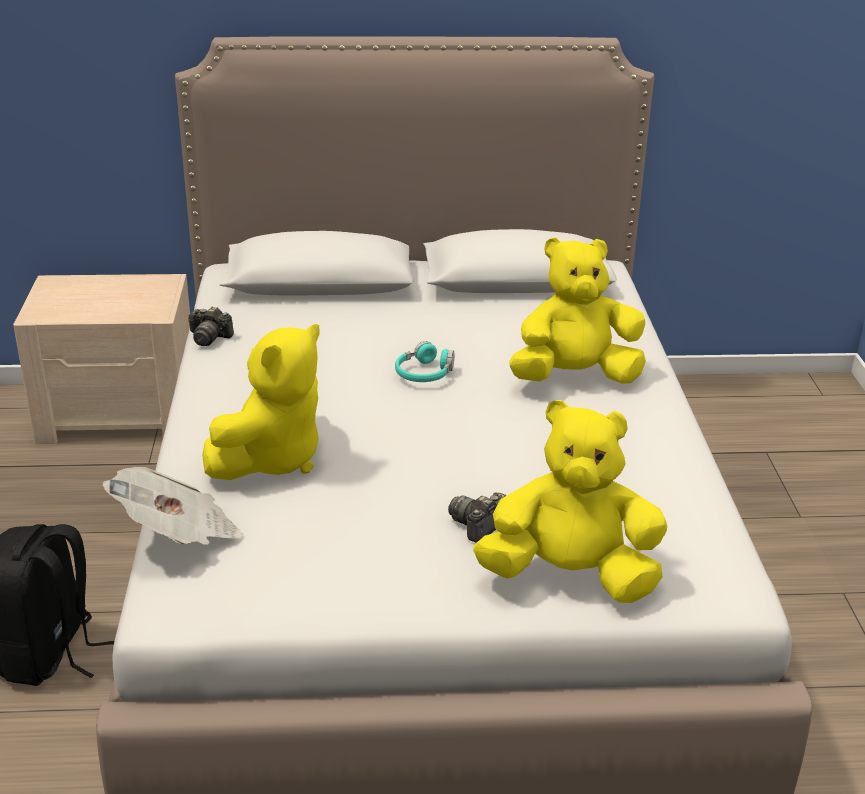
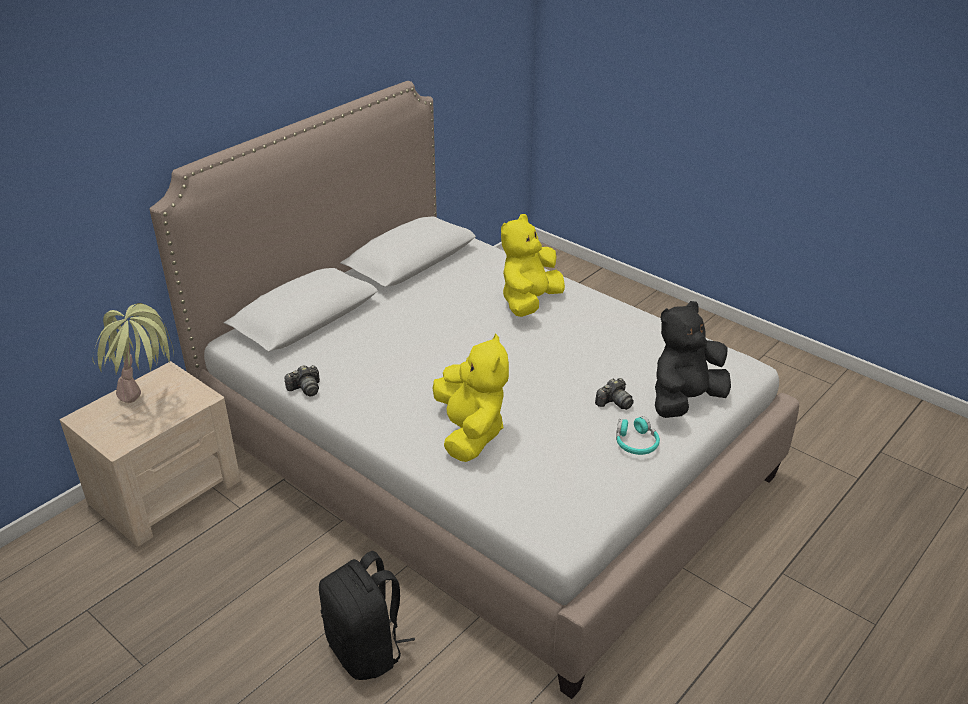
camera: 45 degrees left, 5 degrees up
newspaper [102,467,243,545] -> none
turquoise headphones [395,341,454,382] -> turquoise headphones moved to [616,416,660,455]
camera [448,492,507,542] -> camera turned 120 degrees counterclockwise [595,378,634,410]
yellow plush toy [473,400,667,603] -> black plush toy [655,301,731,418]
none -> potted plant [92,303,174,403]

